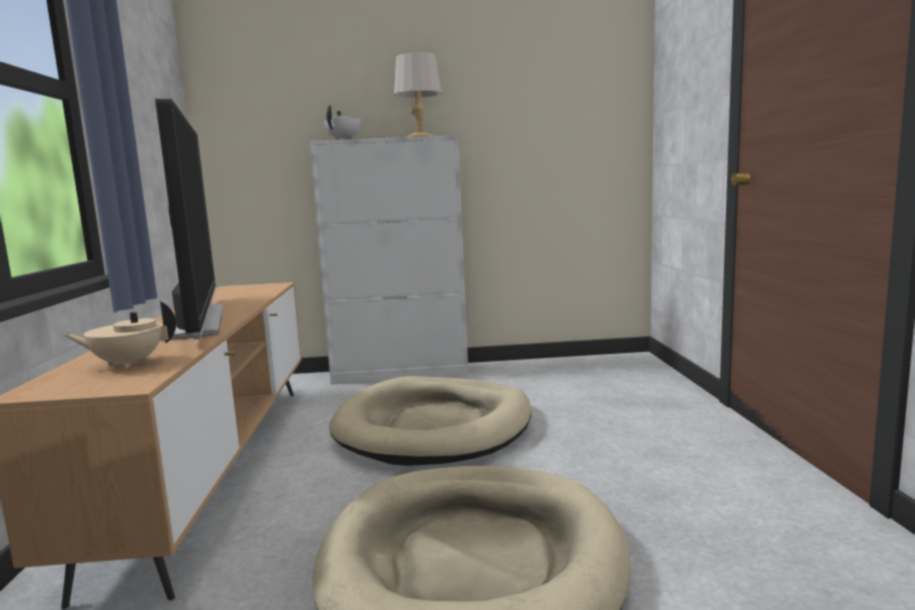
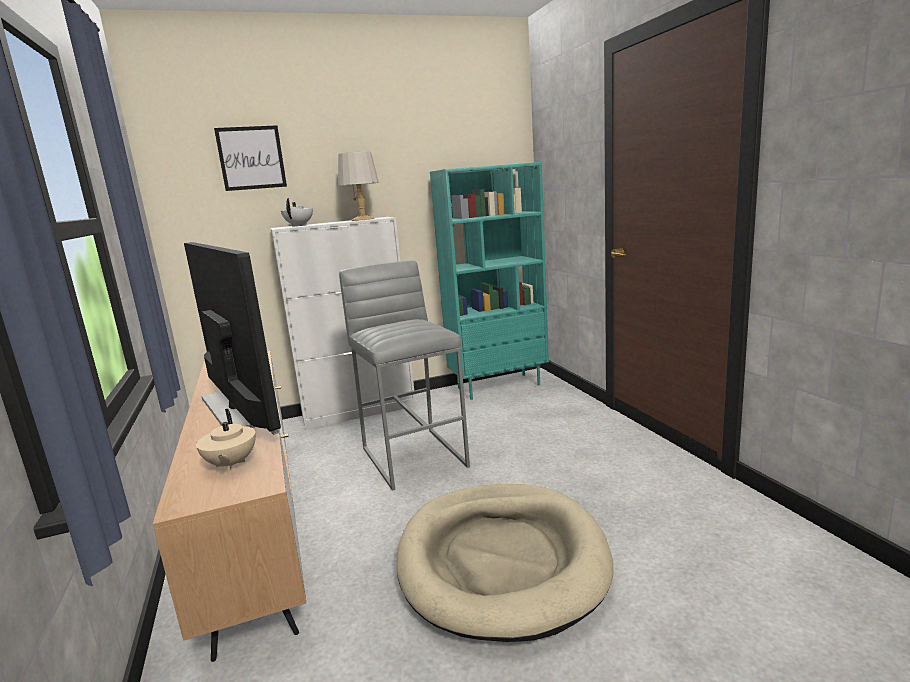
camera: 15 degrees left, 5 degrees up
beige teapot [63,301,176,369] -> beige teapot turned 75 degrees counterclockwise [196,409,256,471]
beige dog bed [329,376,531,466] -> grey stool [339,261,470,491]
none -> picture [214,125,287,191]
none -> turquoise bookcase [430,162,549,400]

